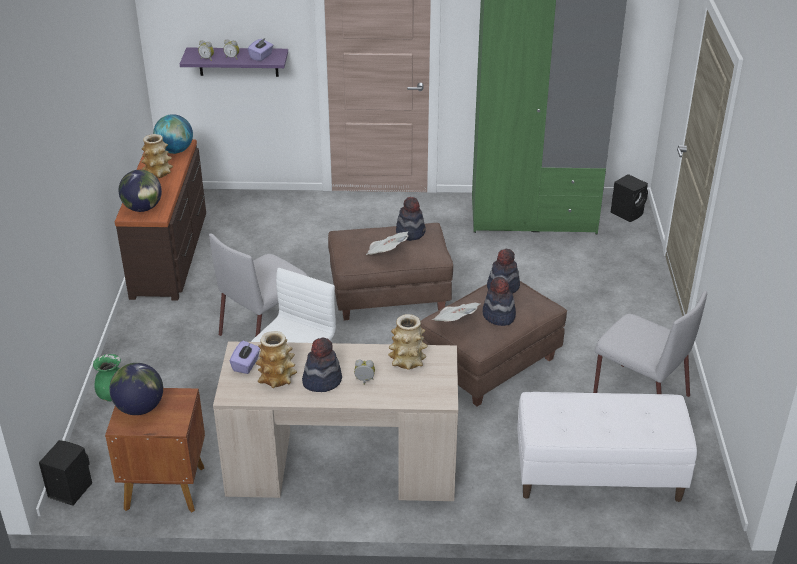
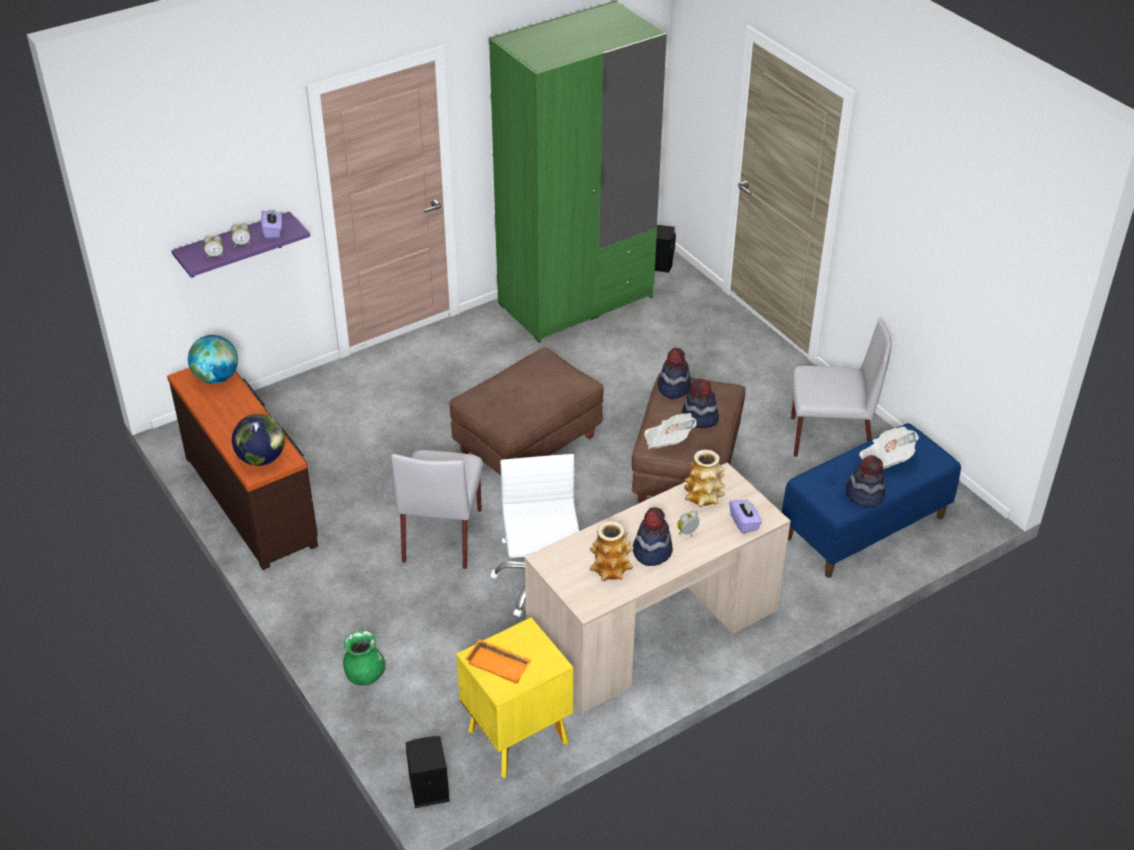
camera: 35 degrees left, 5 degrees up
brown nightstand [105,388,205,512] -> yellow nightstand [456,617,573,778]
globe [109,363,163,415] -> orange tray [465,639,532,684]
vase [141,134,173,178] -> none
purple tissue box [230,341,260,374] -> purple tissue box moved to [729,498,762,534]
newspaper [366,232,408,255] -> newspaper moved to [859,426,919,469]
hat [396,197,426,241] -> hat moved to [845,455,885,507]
white bench [517,392,697,502] -> blue bench [782,423,961,578]

